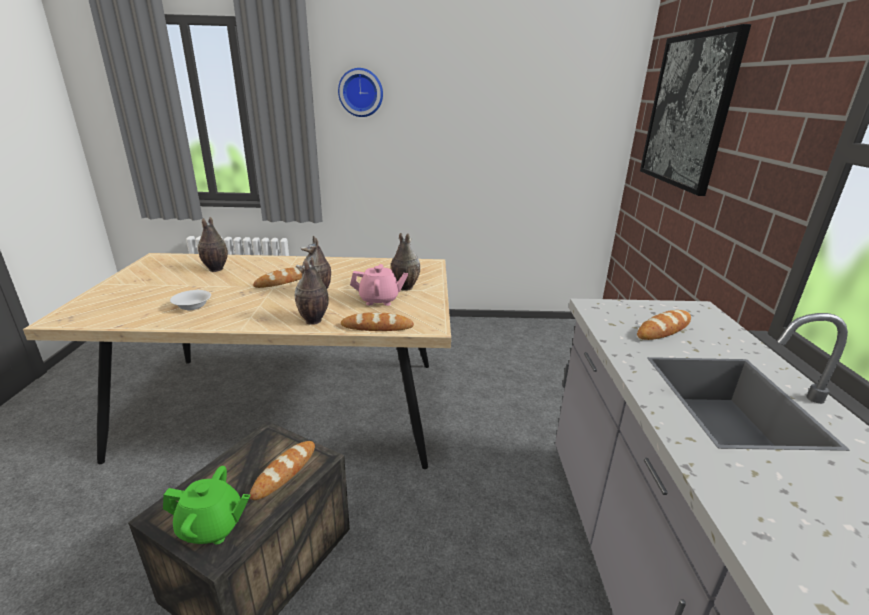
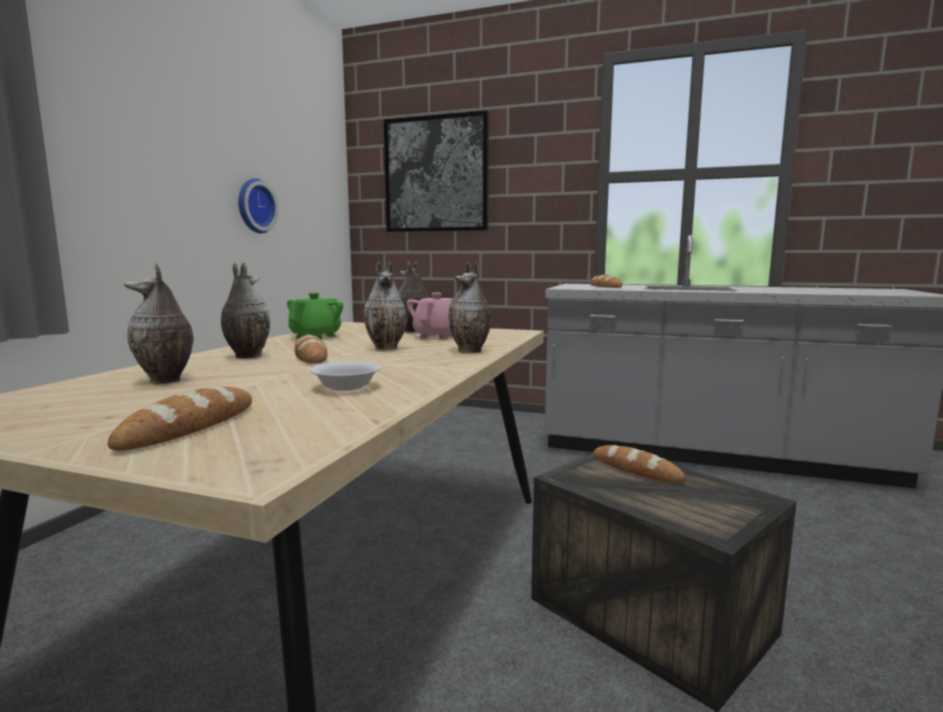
camera: 70 degrees left, 15 degrees down
green teapot [163,466,250,544] -> green teapot moved to [287,292,343,339]
wall clock [338,68,383,117] -> wall clock moved to [238,178,278,233]
bread [341,312,414,331] -> bread moved to [108,386,252,451]
none -> vase [221,262,270,358]

